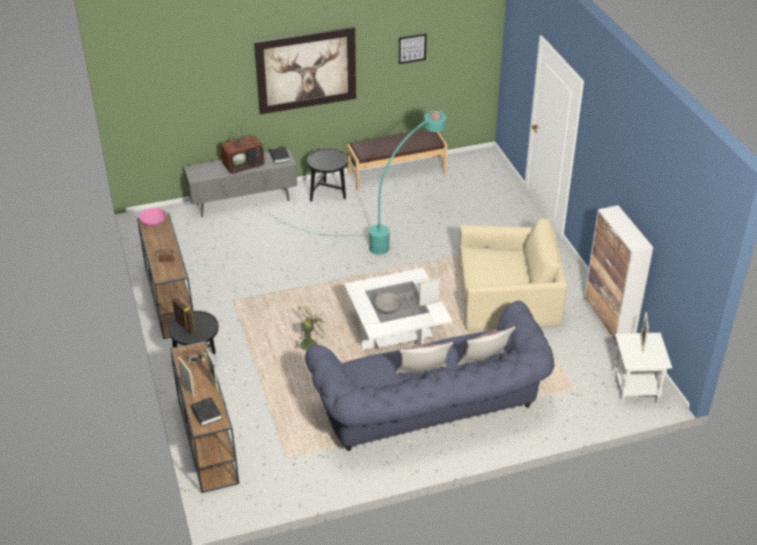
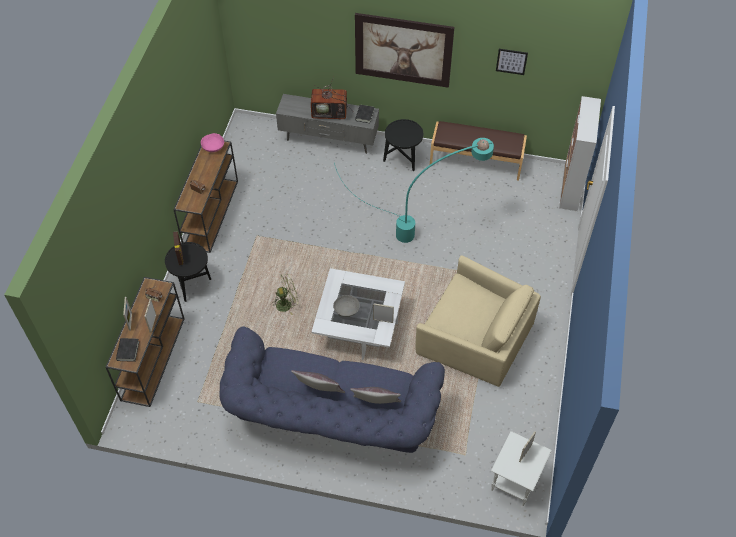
camera: 30 degrees right, 15 degrees up
cabinet [584,205,653,346] -> cabinet moved to [559,96,601,211]

